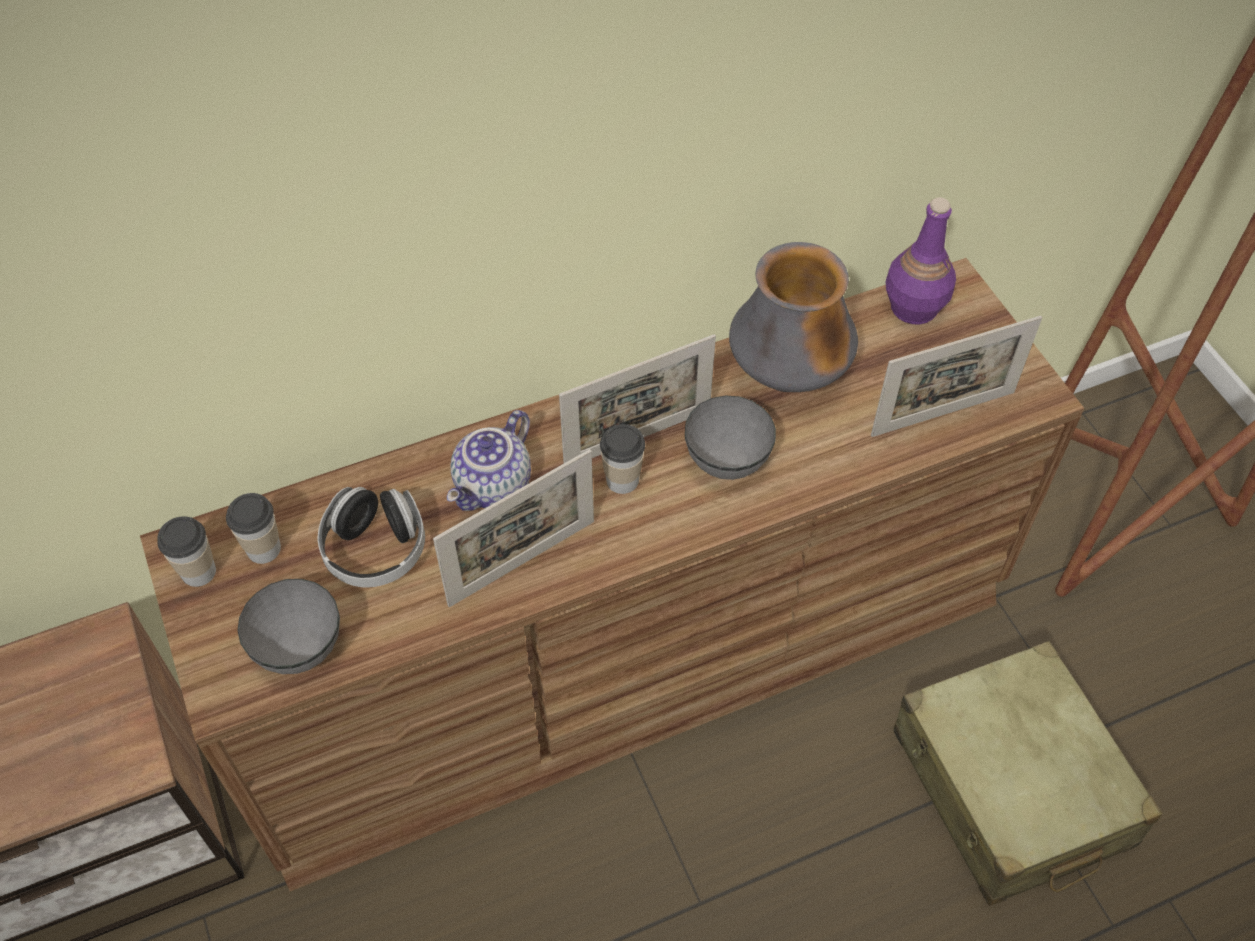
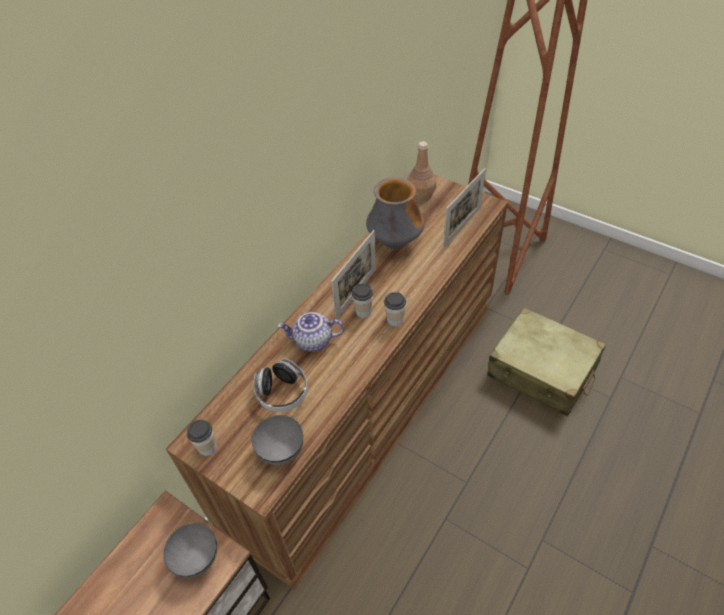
camera: 30 degrees left, 5 degrees down
cup [226,493,281,564] -> cup moved to [384,292,406,327]
picture frame [433,449,594,607] -> none
teapot [447,410,531,511] -> teapot turned 90 degrees clockwise [277,312,344,352]
grey bowl [685,396,776,480] -> grey bowl moved to [164,523,217,578]
purple bottle [886,197,956,325] -> brown bottle [407,141,436,203]

